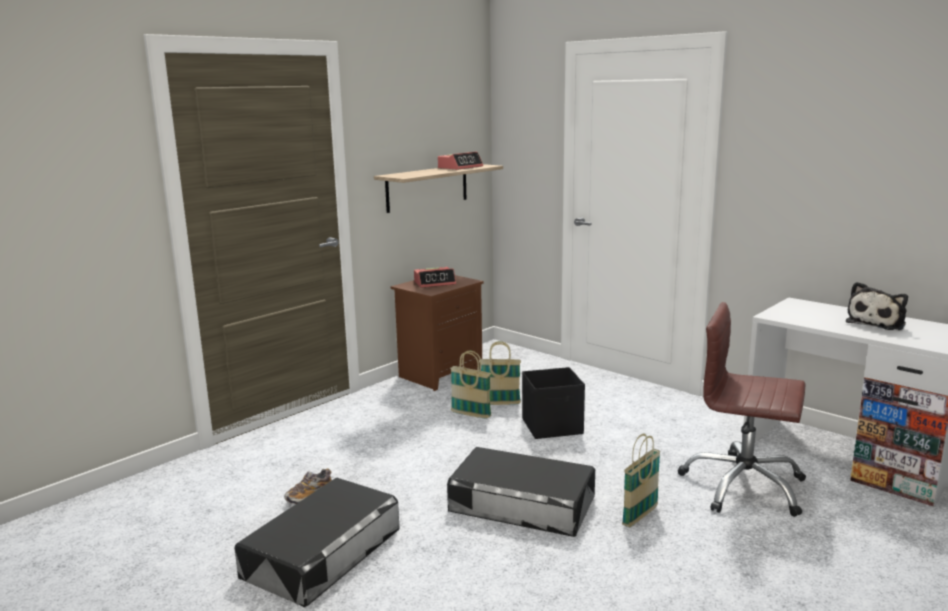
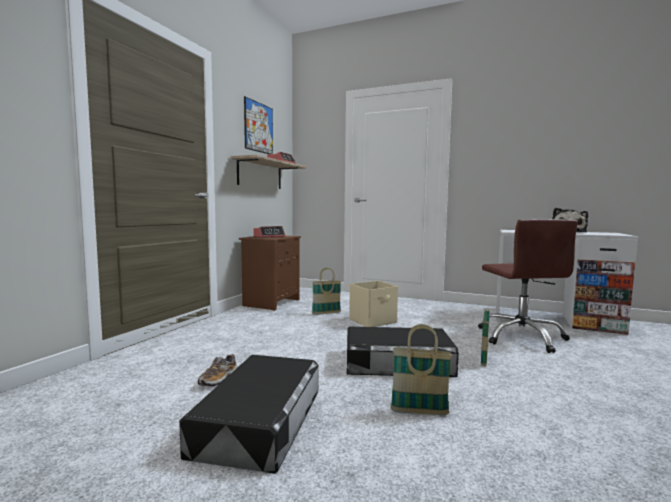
camera: 20 degrees left, 10 degrees down
basket [450,351,491,419] -> basket moved to [390,324,452,415]
black storage box [522,367,585,439] -> beige storage box [349,281,398,327]
brown office chair [678,302,806,517] -> brown office chair turned 105 degrees counterclockwise [478,219,578,353]
none -> picture [244,96,273,154]

